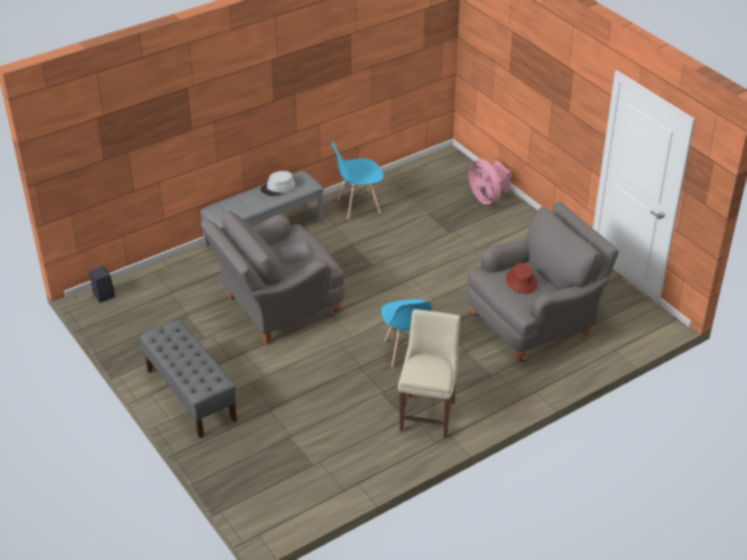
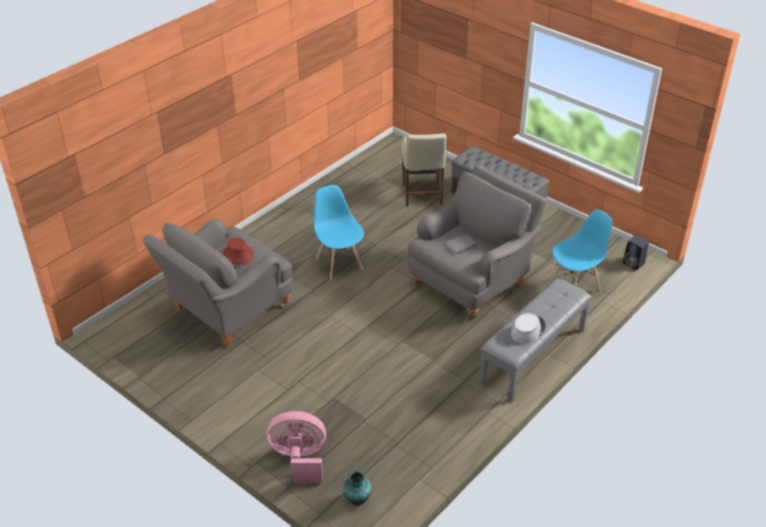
camera: 165 degrees right, 0 degrees up
blue chair [332,141,384,219] -> blue chair moved to [549,210,613,291]
beige chair [398,309,461,438] -> beige chair moved to [401,133,446,206]
pink fan [469,159,511,205] -> pink fan turned 45 degrees counterclockwise [267,411,326,483]
none -> vase [343,471,371,506]

